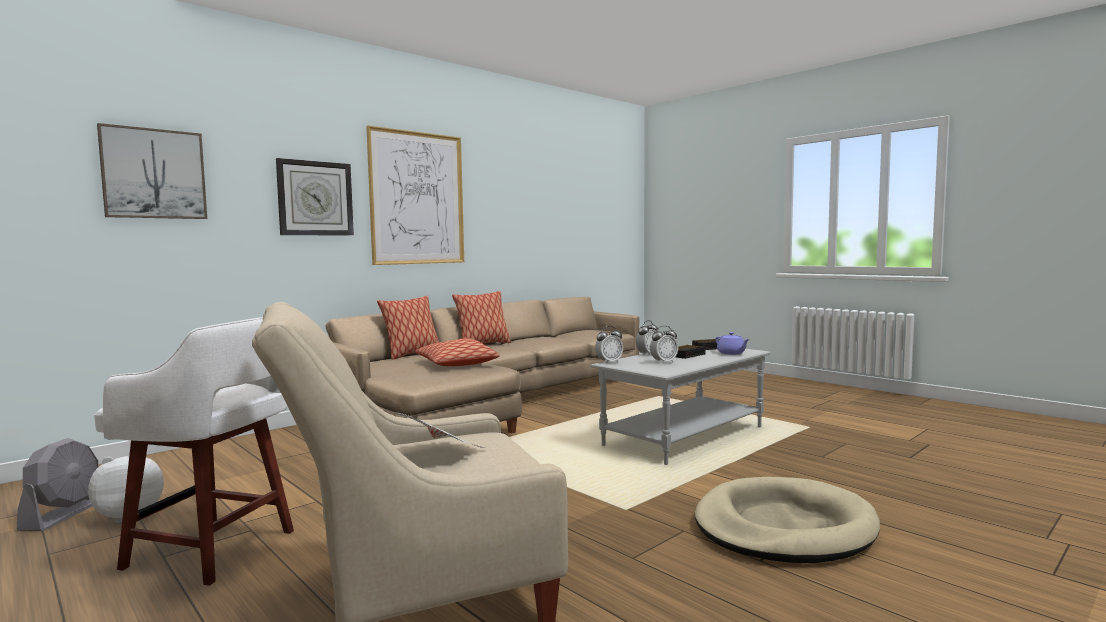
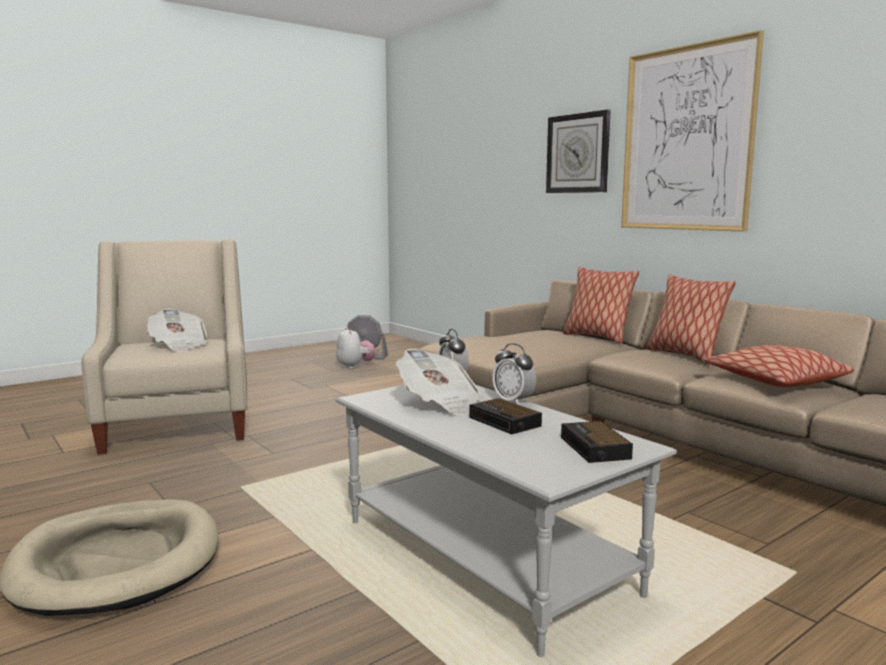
camera: 95 degrees right, 5 degrees up
white stool [94,317,294,586] -> none
picture [97,123,207,219] -> none
pillow [415,338,500,366] -> pillow moved to [705,345,854,387]
alarm clock [650,326,678,364] -> newspaper [396,349,483,416]
purple teapot [715,332,750,355] -> none

